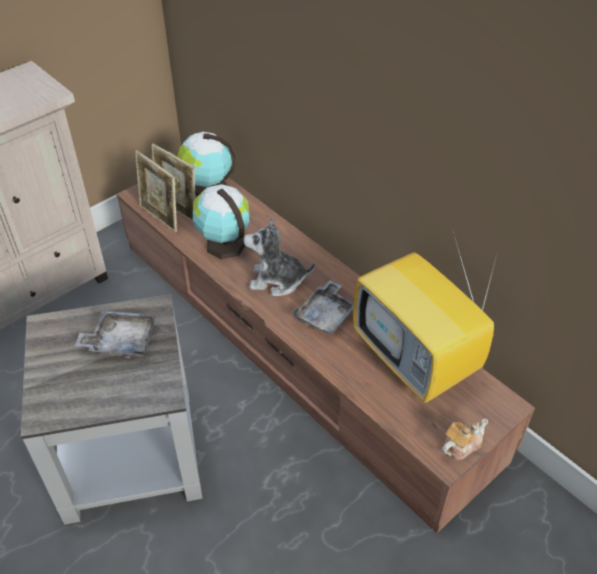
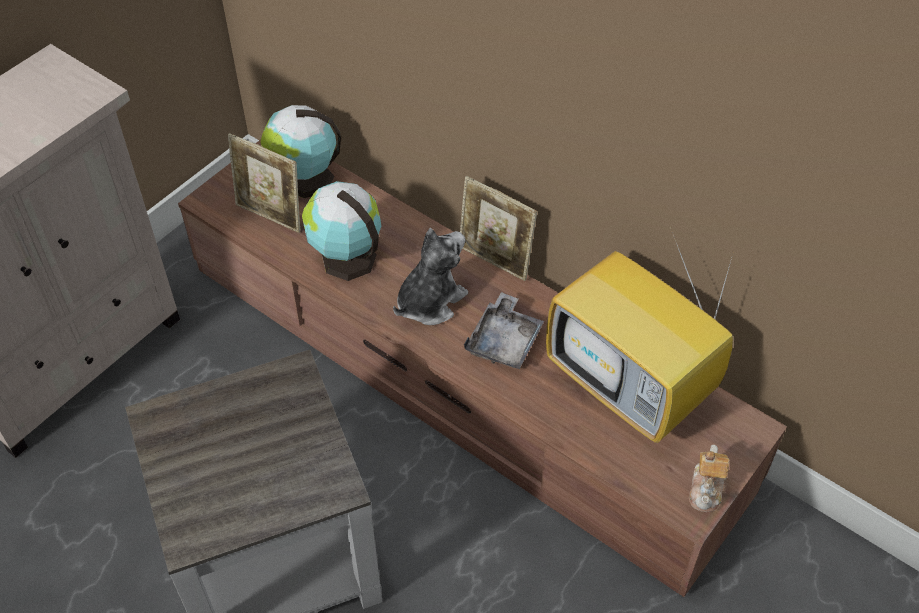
camera: 10 degrees left, 5 degrees up
grey tray [74,310,156,358] -> none
picture frame [135,150,177,233] -> picture frame moved to [460,176,537,281]
plush toy [244,218,315,297] -> plush toy turned 135 degrees clockwise [393,228,468,325]
teapot [442,418,488,460] -> teapot turned 150 degrees clockwise [689,445,729,512]

